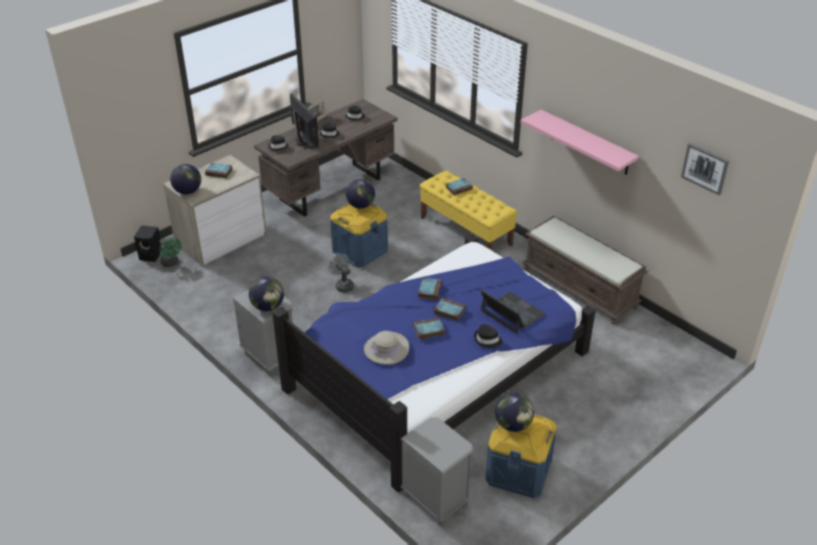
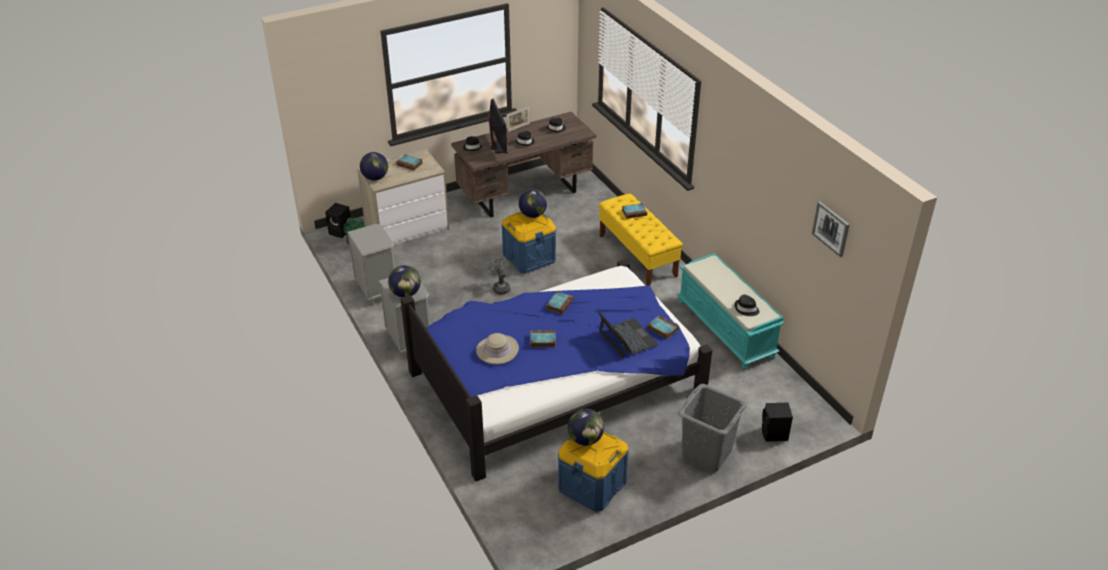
camera: 15 degrees right, 0 degrees up
grey nightstand [400,417,473,526] -> grey nightstand moved to [347,224,395,306]
book [434,298,466,321] -> book moved to [648,315,679,339]
black hat [474,324,502,348] -> black hat moved to [735,295,760,316]
pink shelf [520,110,639,175] -> none
brown bench [522,216,648,324] -> turquoise bench [677,253,785,370]
none -> grey laundry basket [678,384,747,472]
none -> black speaker [762,402,793,442]

